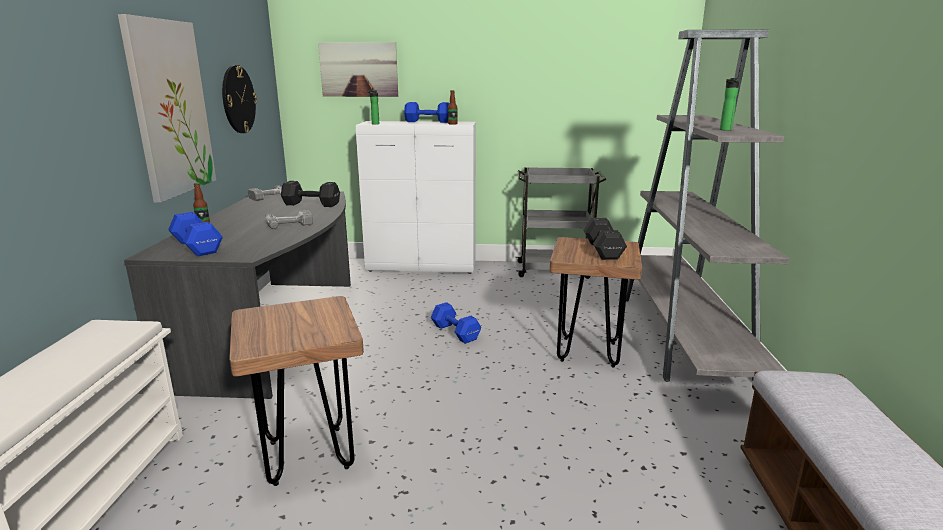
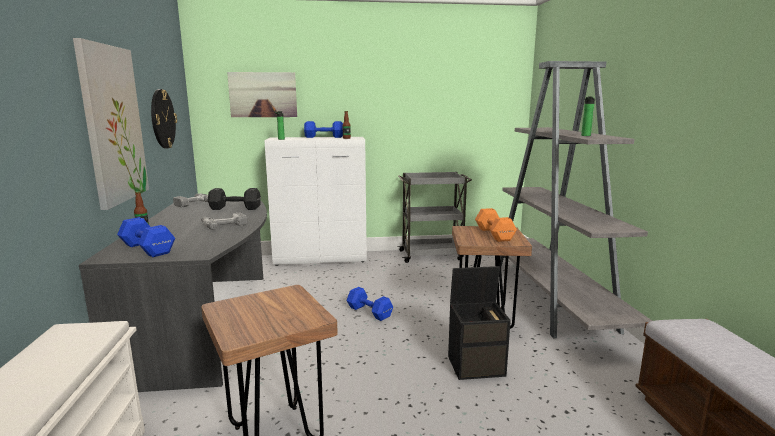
camera: 10 degrees left, 5 degrees down
black dumbbell [583,218,627,260] -> orange dumbbell [475,208,517,242]
none -> black storage box [448,266,511,380]

